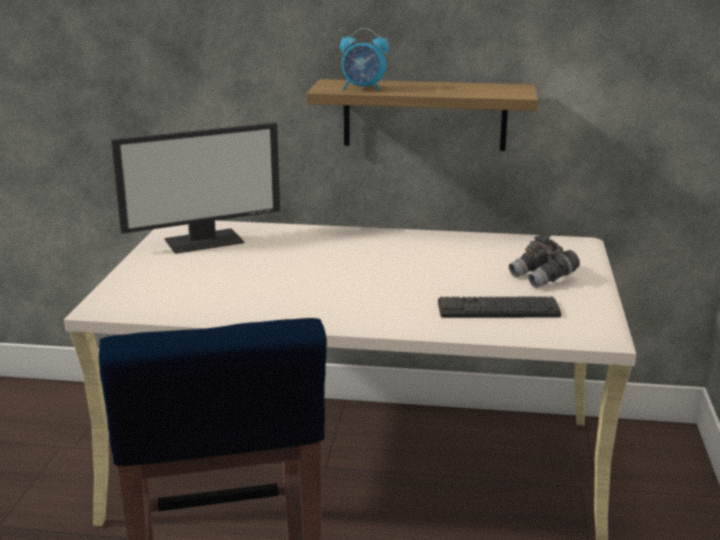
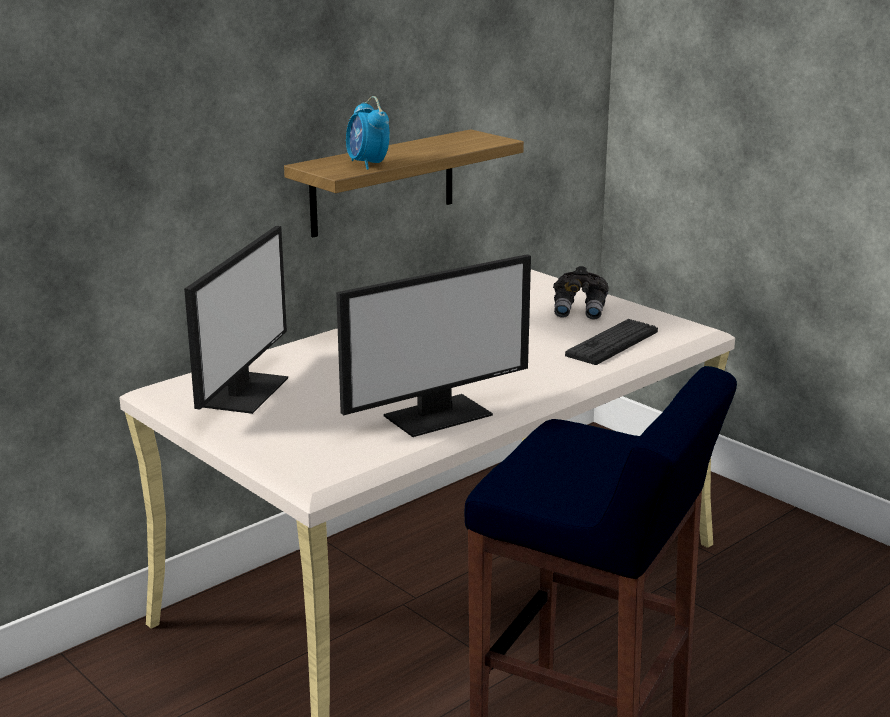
camera: 50 degrees left, 0 degrees up
alarm clock [340,28,389,91] -> alarm clock turned 105 degrees clockwise [346,96,390,170]
none -> monitor [336,254,531,437]

